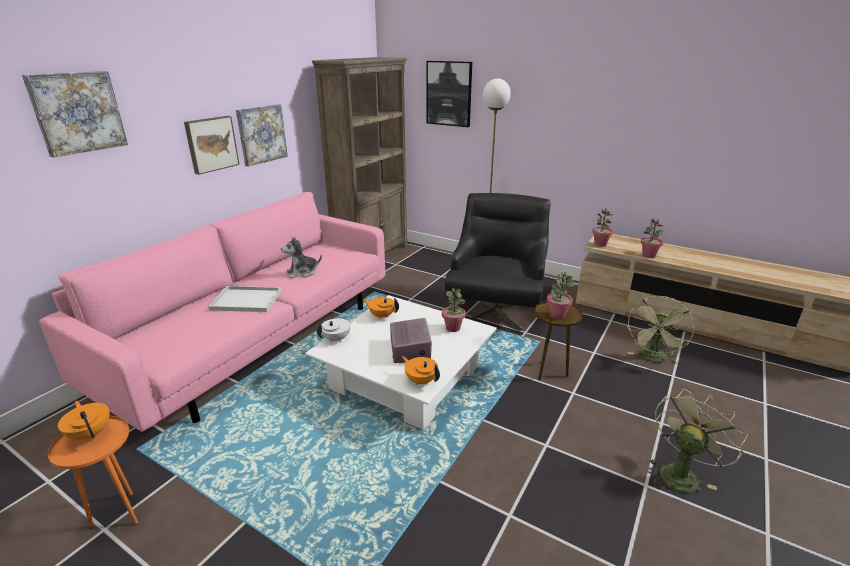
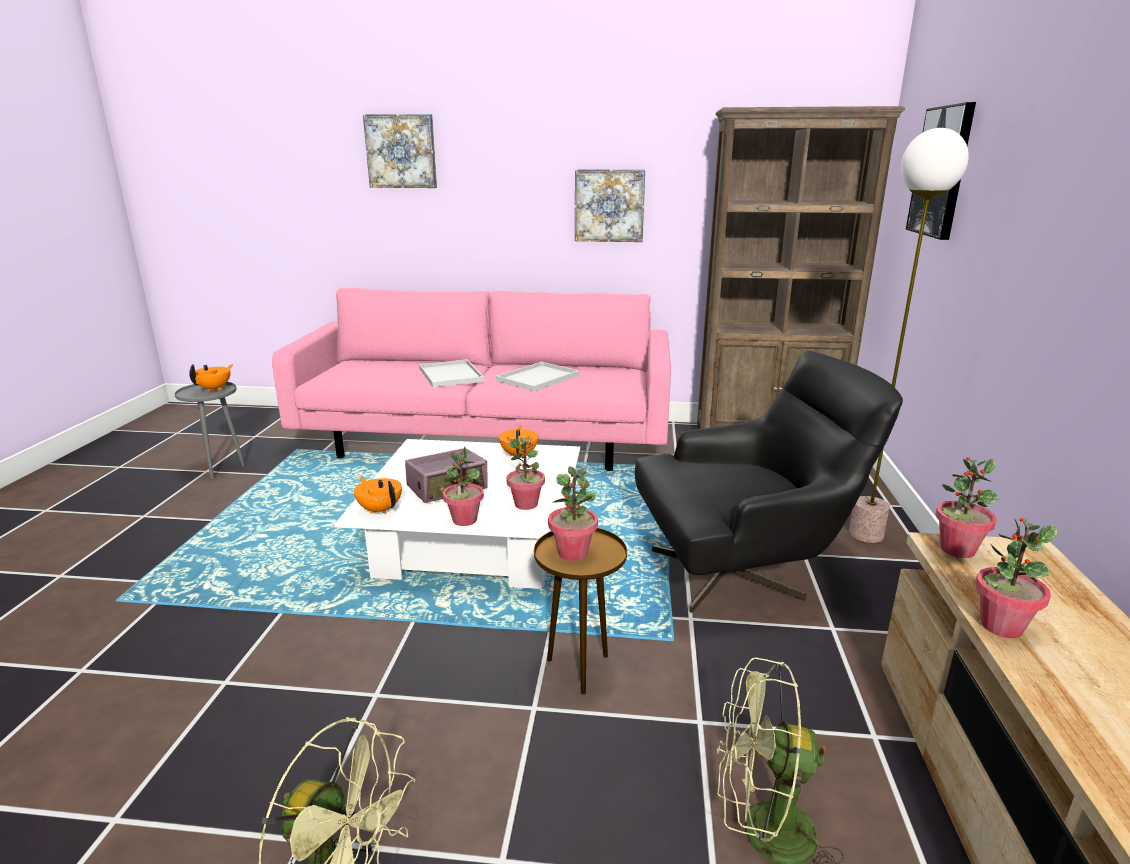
camera: 65 degrees right, 5 degrees down
orange side table [48,416,138,528] -> grey side table [175,382,245,480]
picture [184,116,240,175] -> none
plush toy [281,237,322,278] -> white tray [496,362,579,391]
white teapot [317,318,354,342] -> none
orange teapot [402,356,440,385] -> orange teapot turned 60 degrees counterclockwise [354,477,402,514]
none -> potted plant [443,446,484,526]

